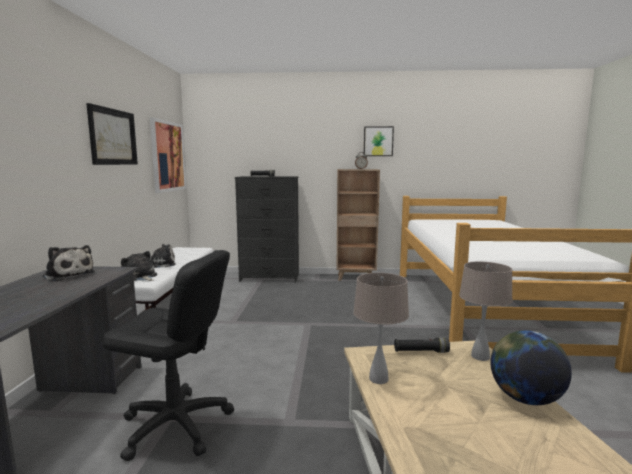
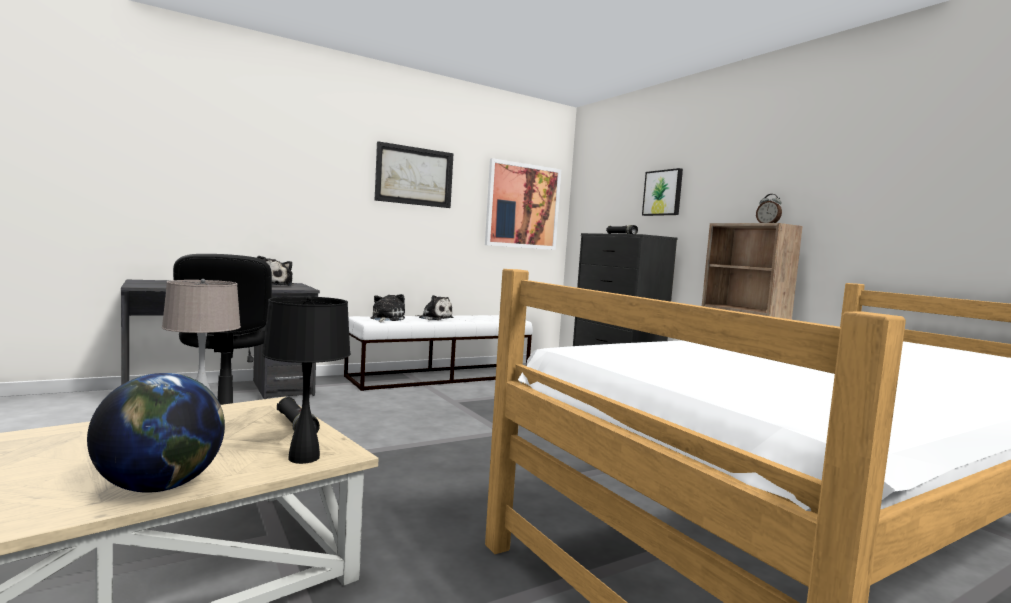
camera: 55 degrees right, 5 degrees down
picture [364,126,394,156] -> picture moved to [642,168,683,216]
beige table lamp [459,261,513,361] -> black table lamp [262,296,351,464]

